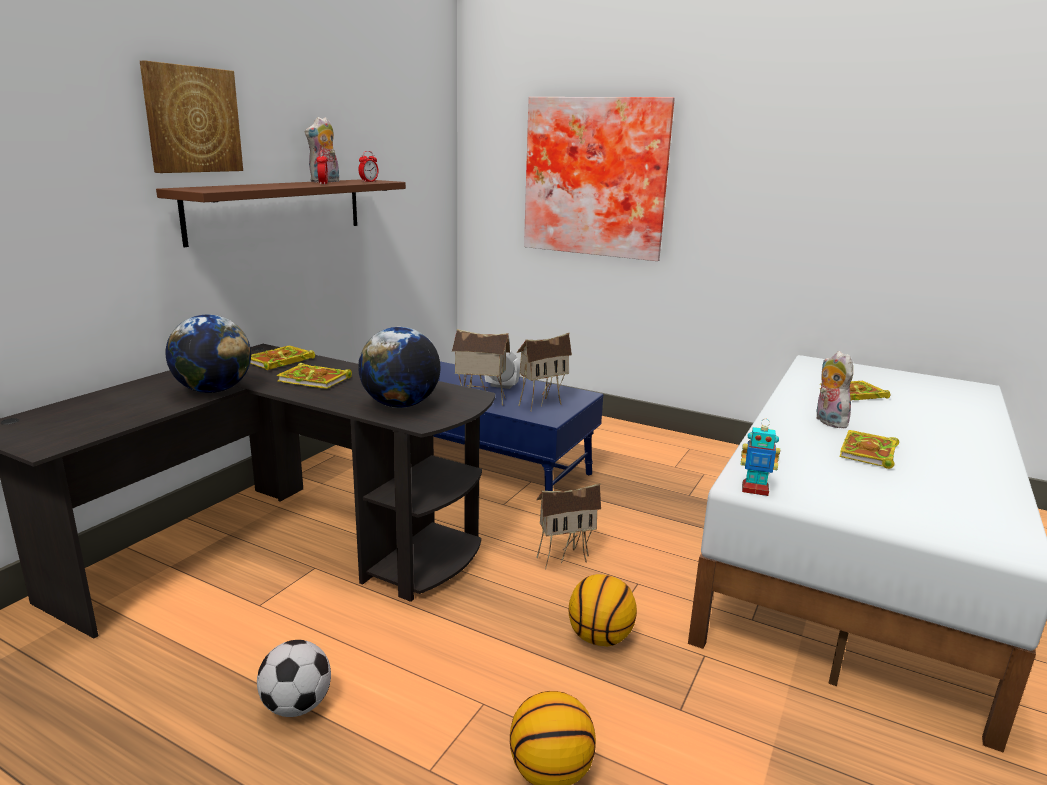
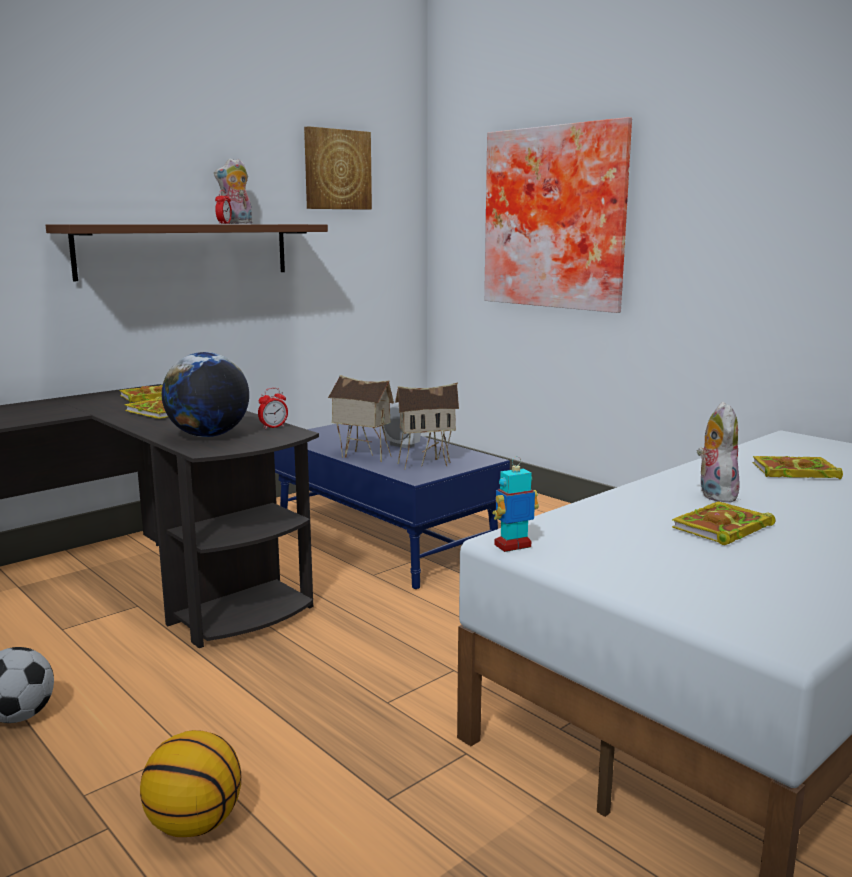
camera: 20 degrees right, 5 degrees down
picture [140,61,243,173] -> picture moved to [304,126,372,210]
globe [165,315,251,393] -> none
alarm clock [358,151,378,182] -> alarm clock moved to [258,388,288,429]
toy house [536,483,601,570] -> none
basketball [569,574,637,646] -> none
toy robot [741,419,780,496] -> toy robot turned 120 degrees clockwise [492,457,539,552]

